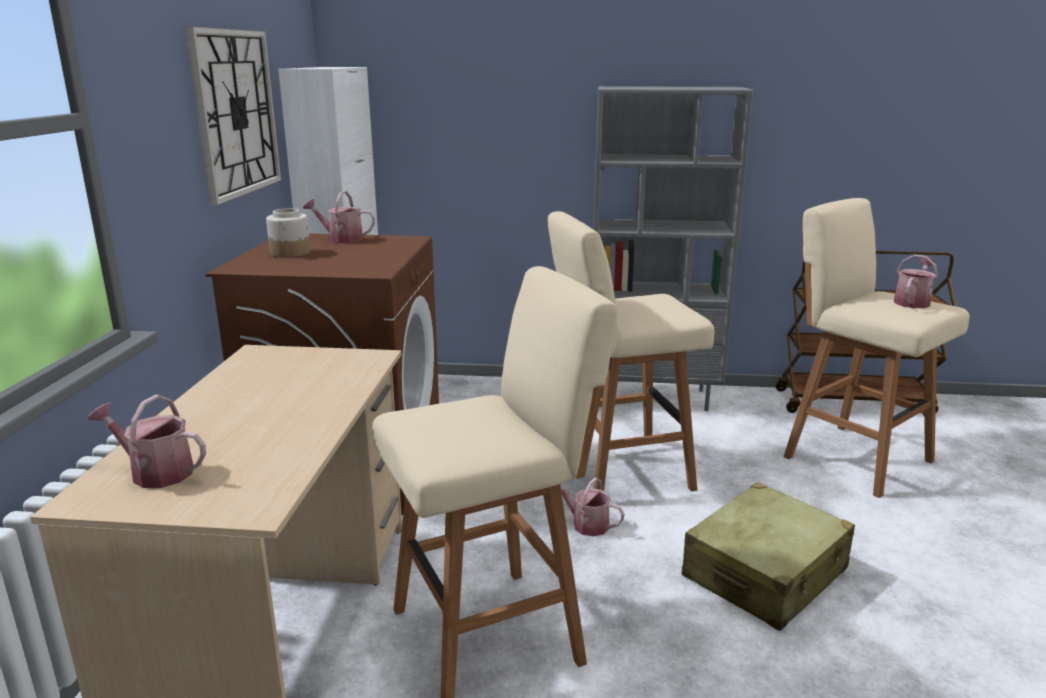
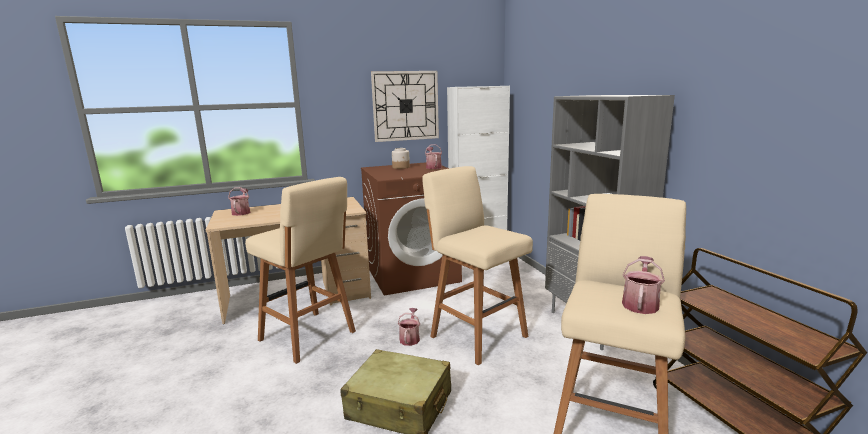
camera: 65 degrees right, 5 degrees down
watering can [894,254,938,308] -> watering can turned 75 degrees counterclockwise [622,256,665,314]

